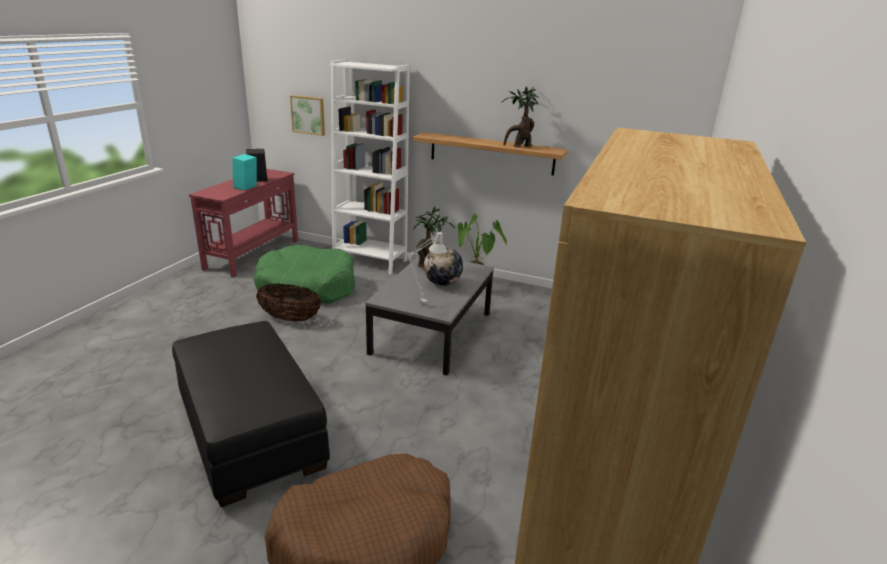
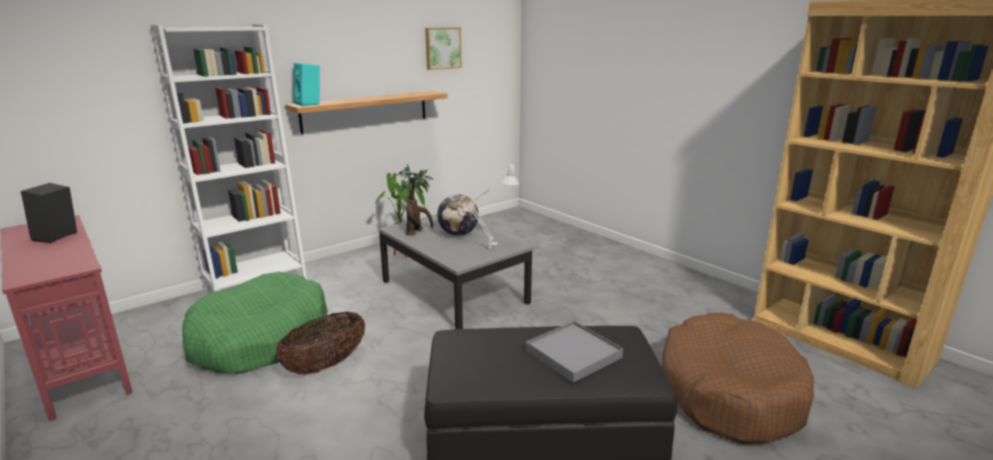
camera: 60 degrees left, 5 degrees down
turquoise speaker [233,154,257,191] -> turquoise speaker moved to [294,63,320,106]
picture [290,95,325,136] -> picture moved to [425,27,462,70]
potted plant [501,87,538,148] -> none
none -> grey tray [526,321,623,383]

